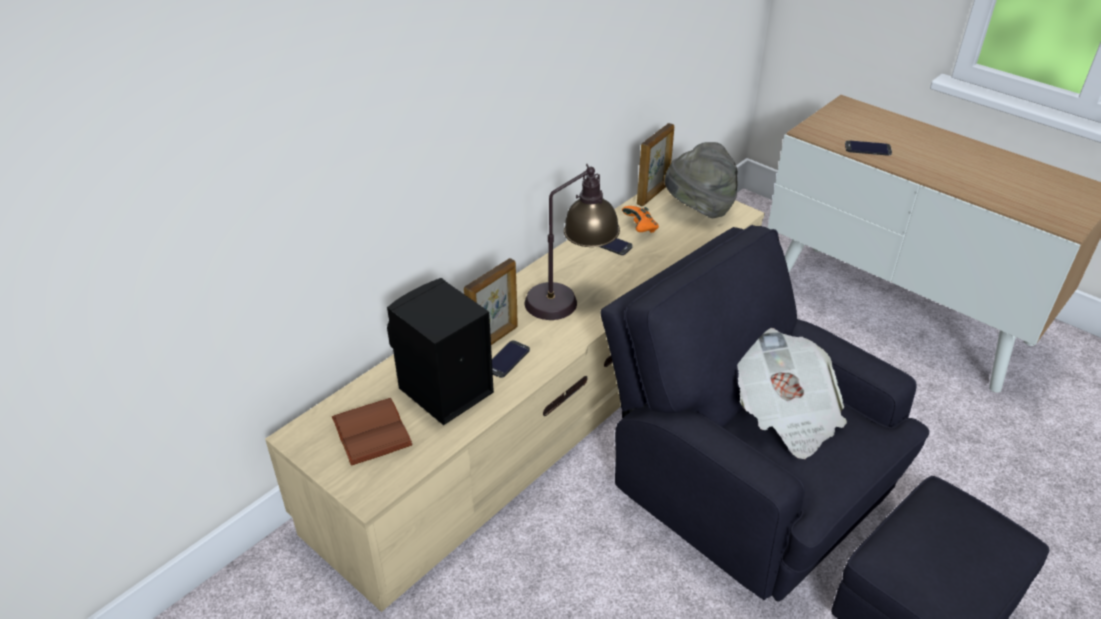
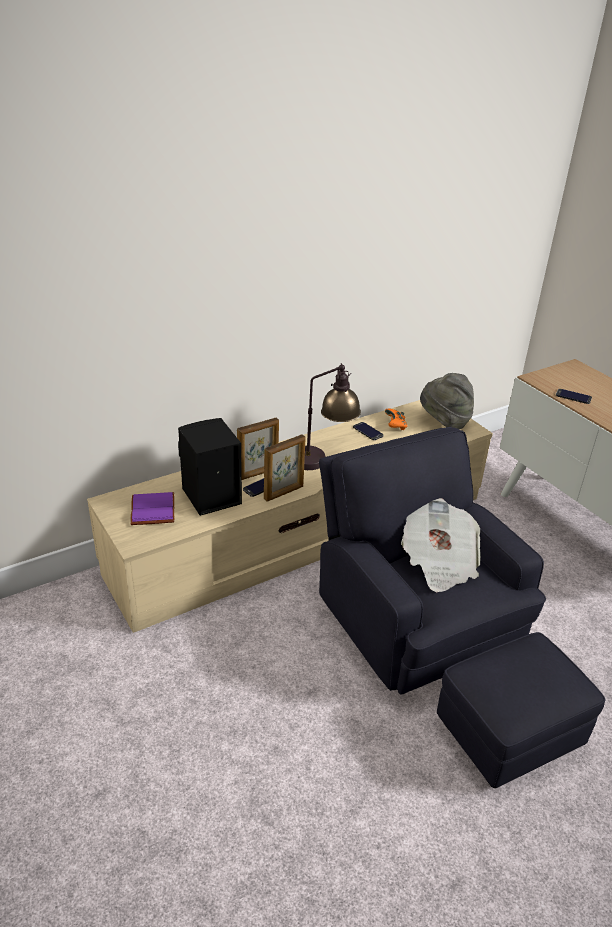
camera: 15 degrees right, 5 degrees down
brown book [332,398,412,466] -> purple book [130,492,175,525]
picture frame [637,123,674,206] -> picture frame moved to [264,435,306,502]

